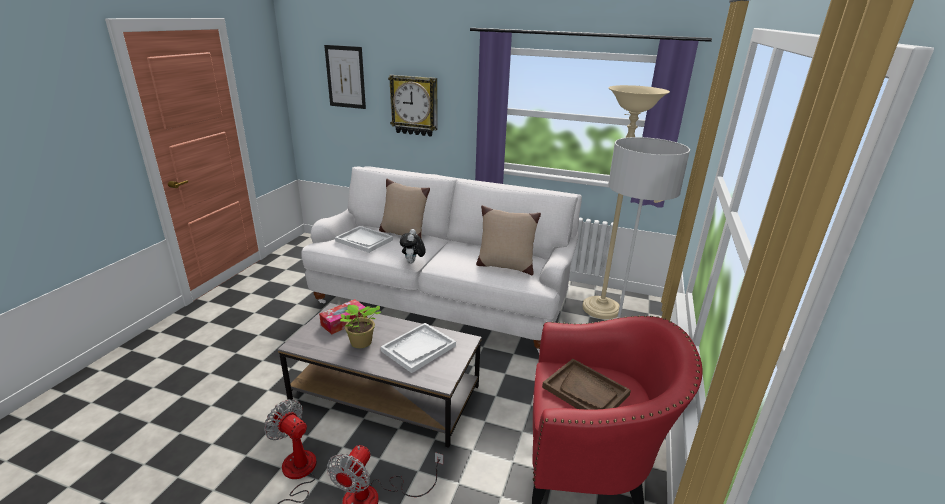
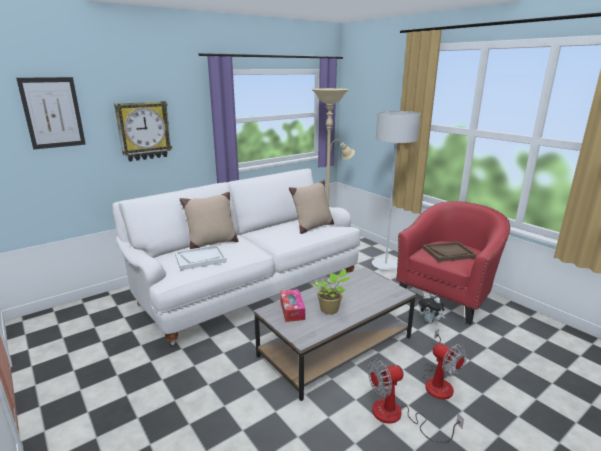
camera: 55 degrees left, 5 degrees down
white tray [381,323,456,373] -> none
plush toy [400,229,426,264] -> plush toy moved to [419,294,445,323]

